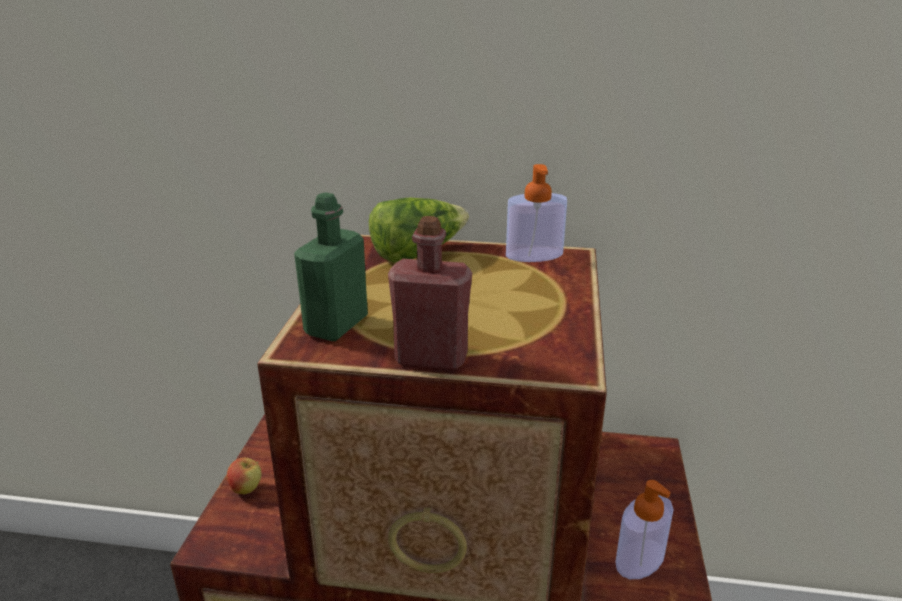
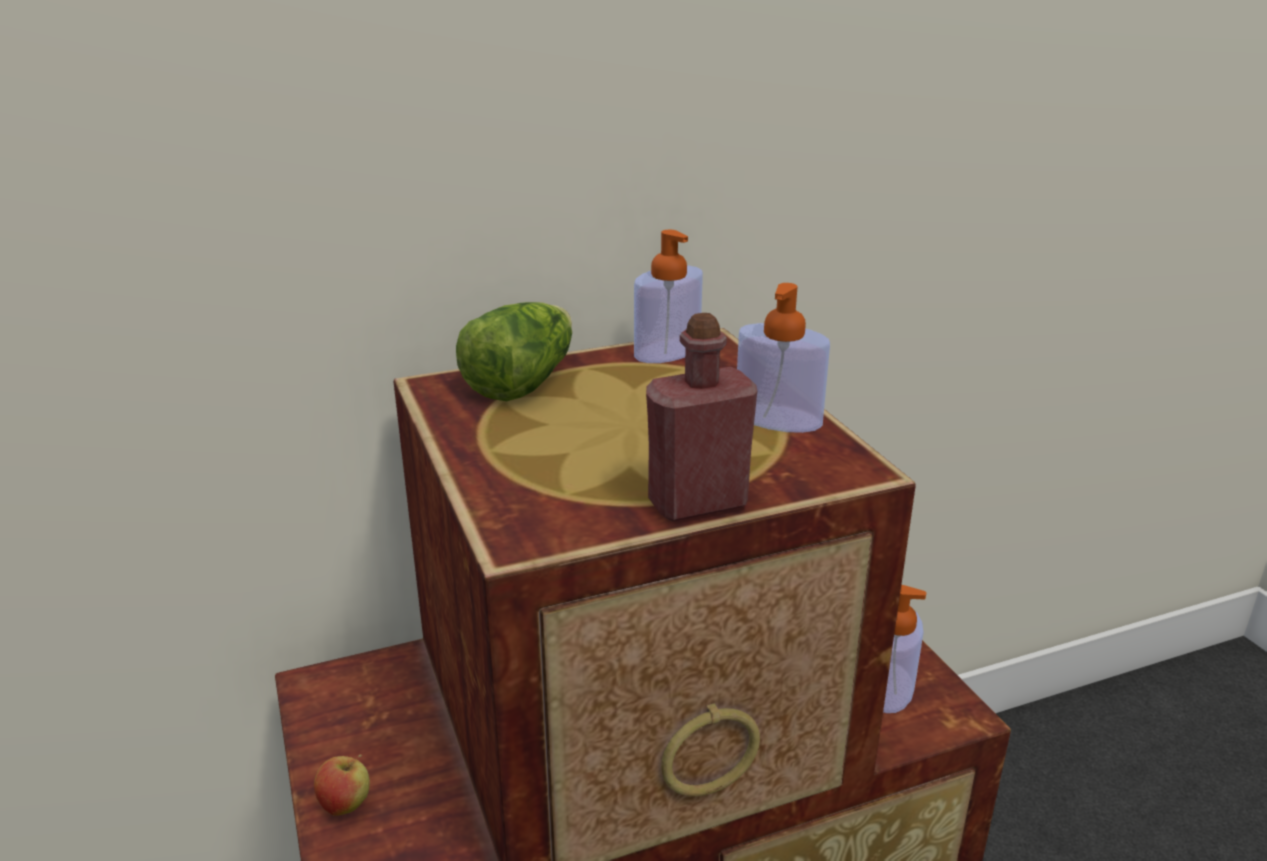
camera: 30 degrees left, 0 degrees up
green bottle [294,192,368,341] -> none
none -> soap dispenser [737,283,830,433]

